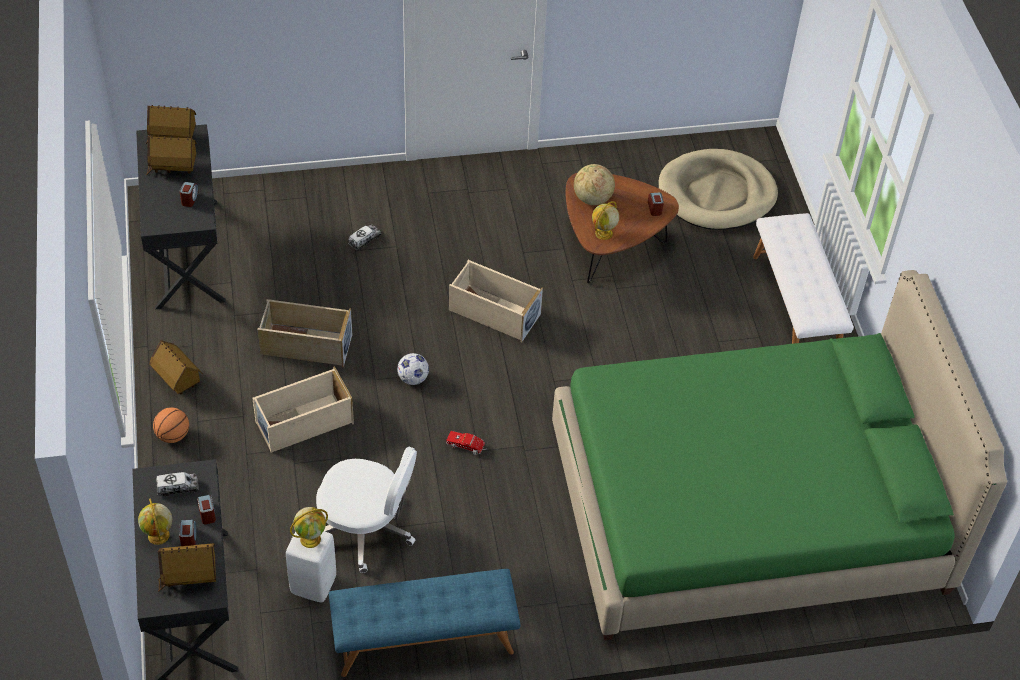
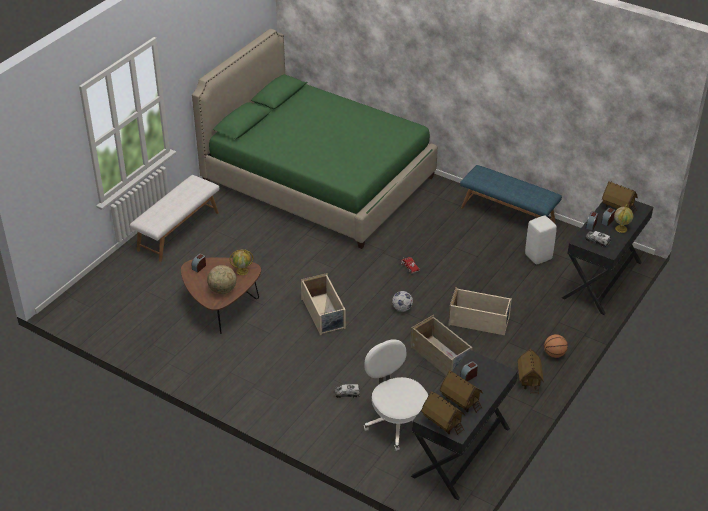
camera: 135 degrees left, 10 degrees down
globe [290,507,328,548] -> none
white office chair [316,447,417,573] -> white office chair moved to [364,339,428,451]
beige dog bed [659,149,778,230] -> none

